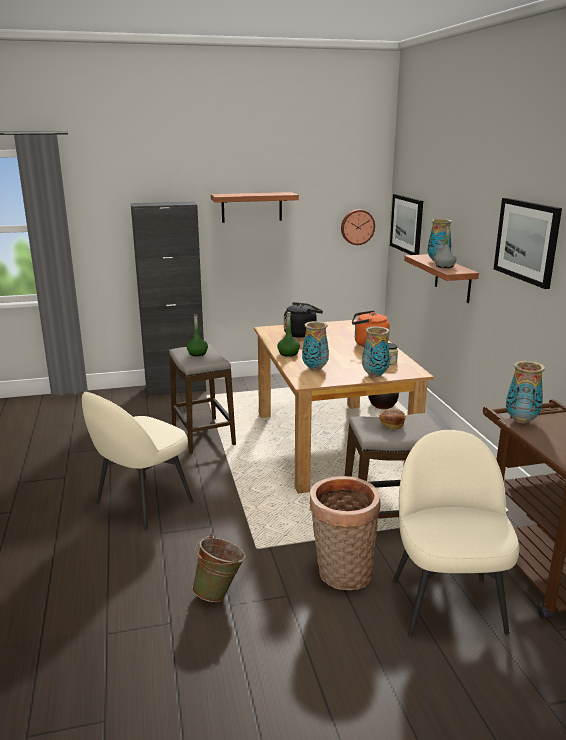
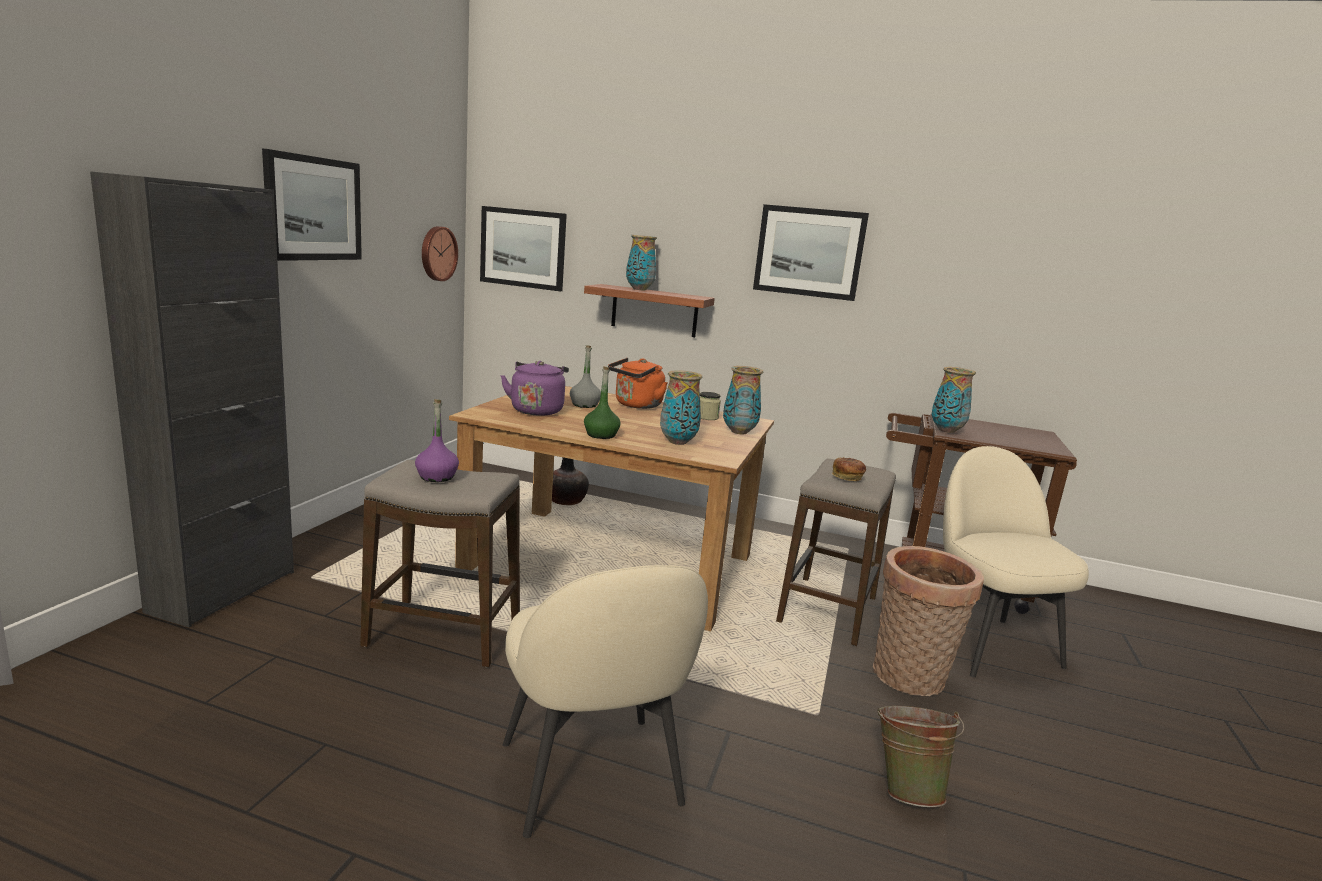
camera: 60 degrees left, 5 degrees down
green bottle [186,314,208,356] -> purple bottle [415,399,459,482]
shelf [211,192,299,223] -> picture [262,149,362,261]
black kettle [284,302,323,338] -> purple kettle [501,361,569,416]
beige chair [393,430,519,637] -> beige chair turned 45 degrees clockwise [943,446,1089,677]
grey bottle [434,225,457,268] -> grey bottle moved to [570,345,601,408]

